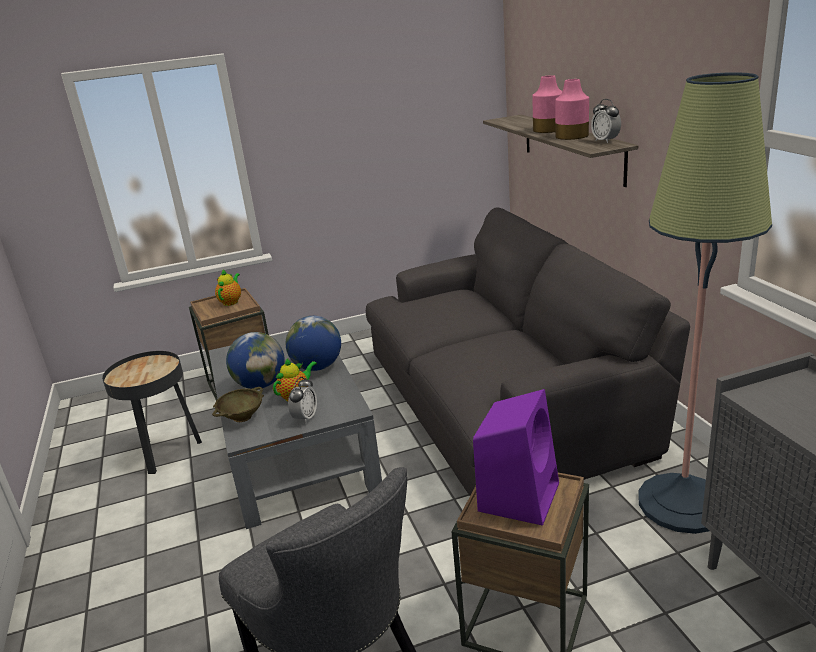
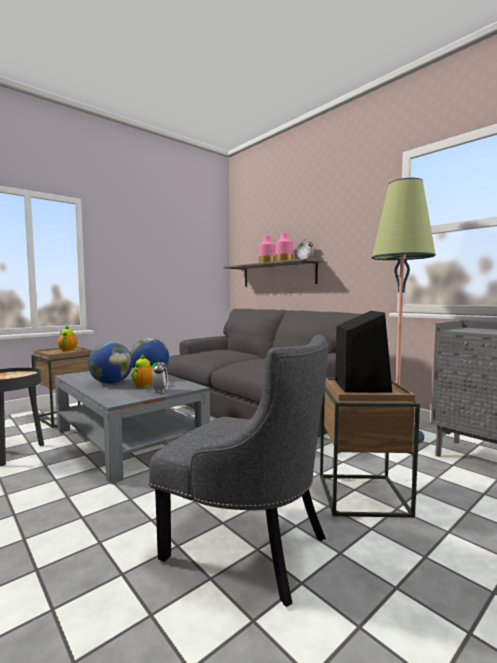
camera: 25 degrees left, 20 degrees down
beige bowl [212,387,264,422] -> none
purple speaker [473,389,559,526] -> black speaker [335,311,392,393]

